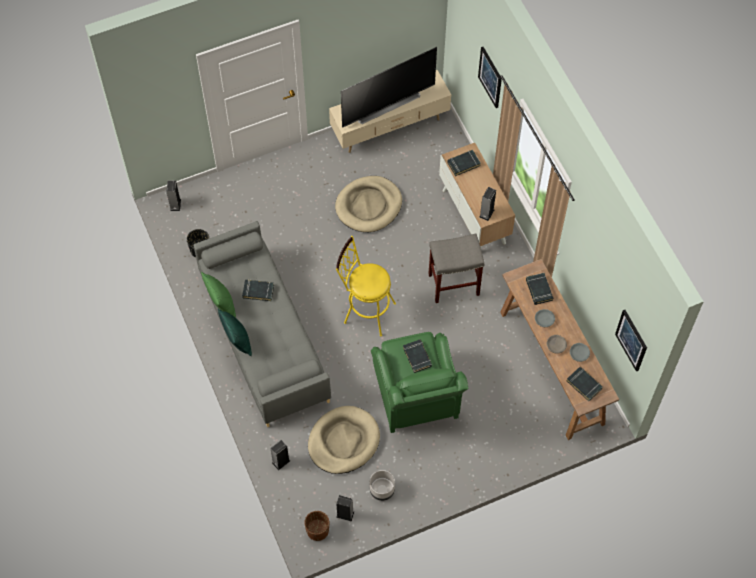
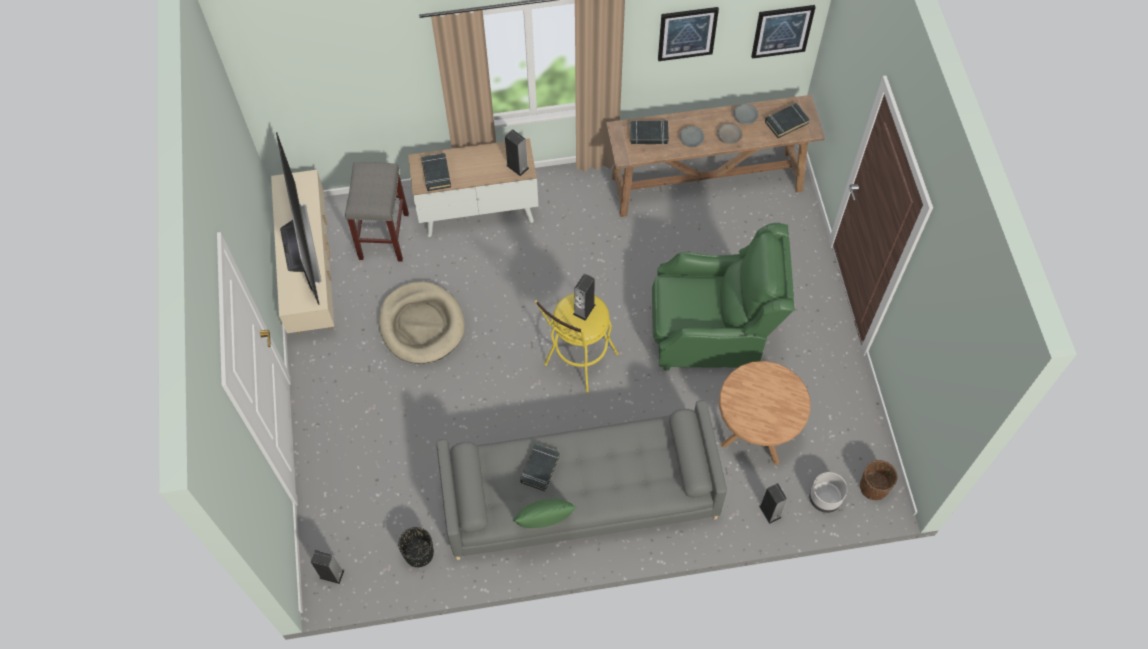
camera: 75 degrees left, 0 degrees up
green pillow [218,309,252,356] -> none
beige dog bed [308,406,380,474] -> brown side table [719,361,811,465]
speaker [336,495,354,522] -> speaker moved to [573,273,595,321]
grey planter [370,470,395,501] -> grey planter moved to [809,472,847,513]
black book [403,339,432,373] -> none
grey stool [428,234,484,303] -> grey stool moved to [345,162,409,262]
picture [478,47,502,108] -> picture moved to [658,7,719,61]

